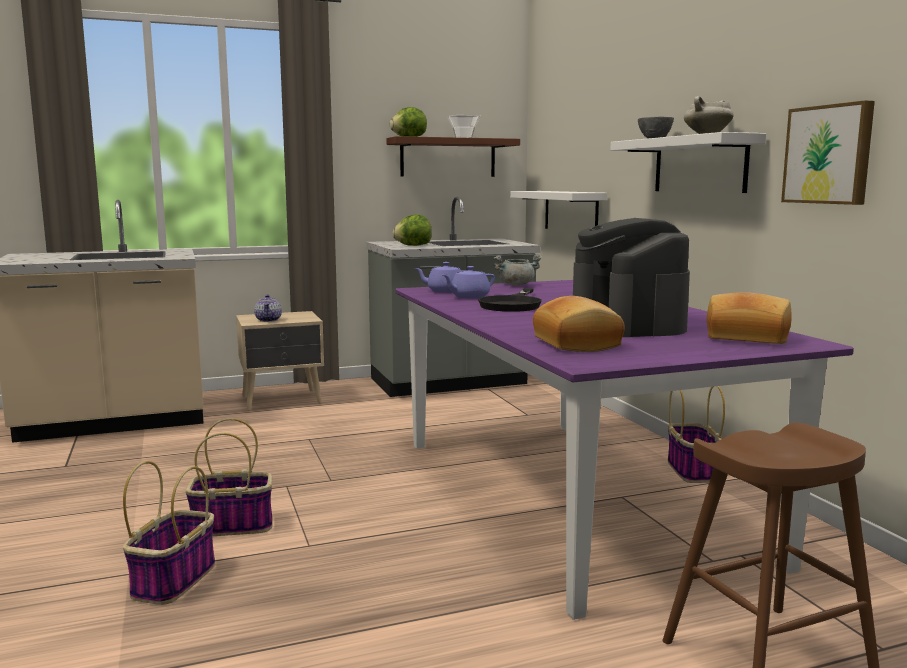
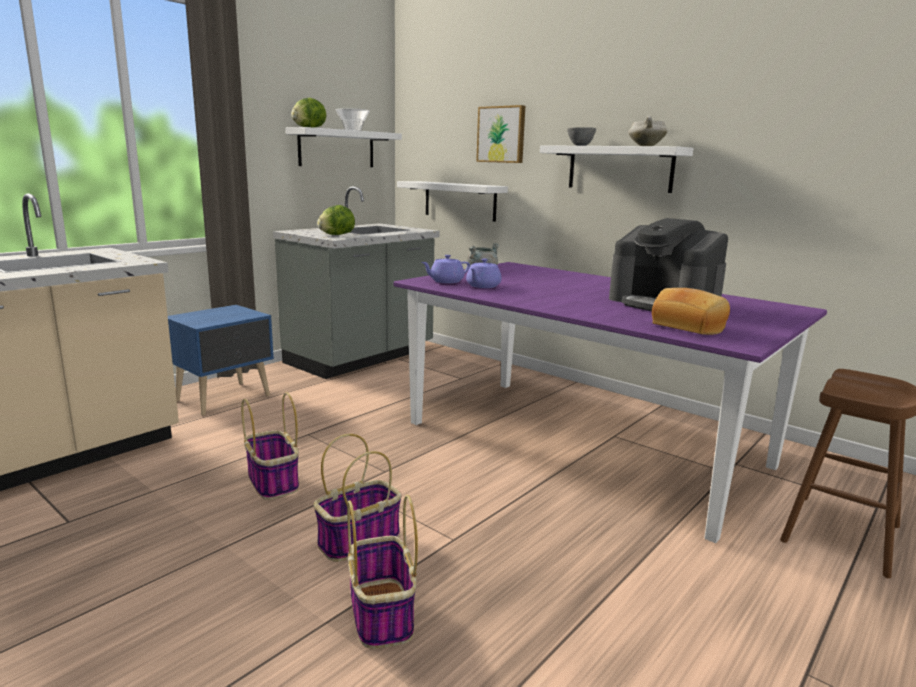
camera: 30 degrees left, 5 degrees up
beige nightstand [236,311,324,411] -> blue nightstand [168,305,274,415]
teapot [254,294,282,322] -> none
brown shelf [386,136,520,177] -> white shelf [285,127,402,167]
black frying pan [478,288,542,312] -> none
basket [668,386,725,483] -> basket moved to [241,392,299,500]
bread [707,292,792,344] -> none
picture [781,100,875,205] -> picture moved to [476,105,525,163]

